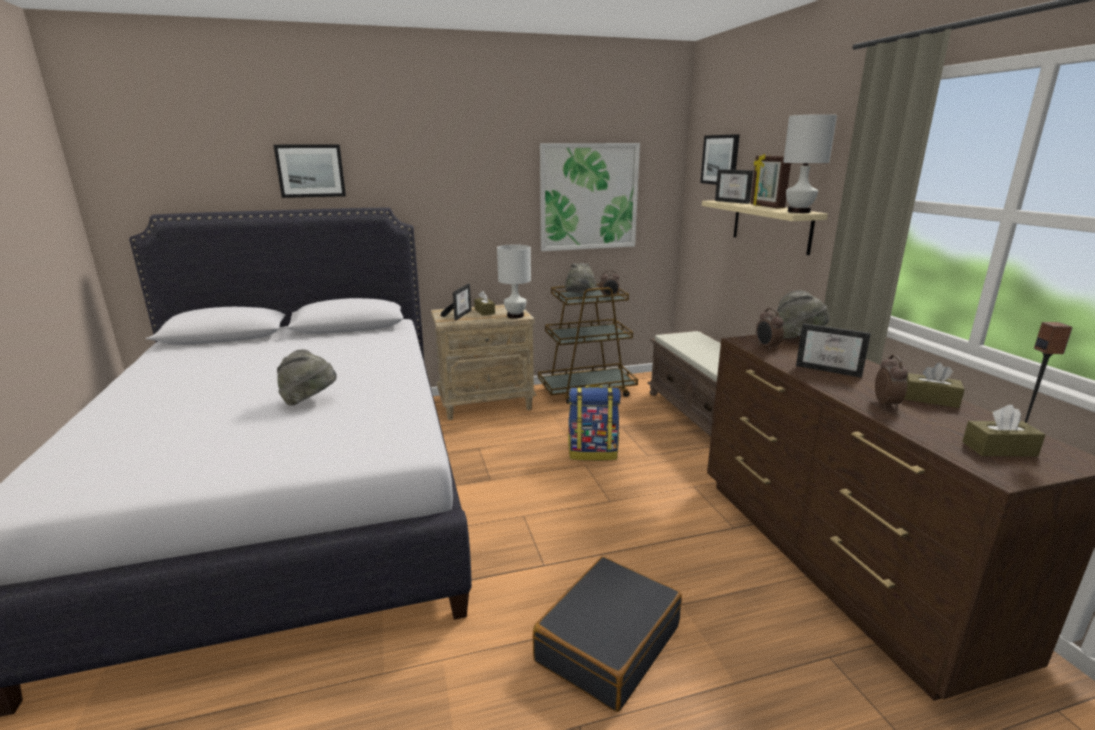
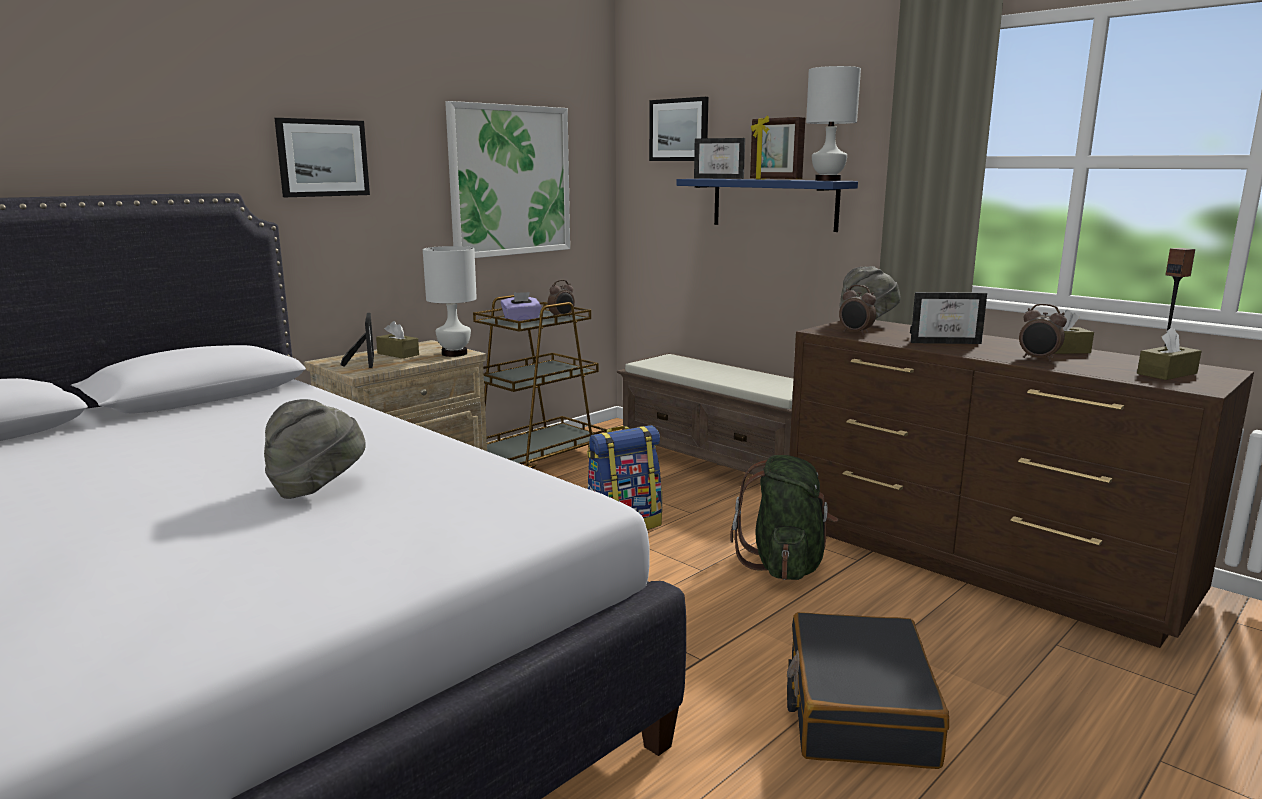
camera: 30 degrees left, 5 degrees down
picture [273,144,346,198] -> picture moved to [274,118,370,197]
grey hat [565,263,596,293] -> purple tissue box [501,292,542,321]
beige shelf [702,200,828,255] -> blue shelf [676,179,858,232]
alarm clock [875,355,908,410] -> alarm clock turned 150 degrees clockwise [1019,304,1067,362]
none -> green backpack [730,455,838,580]

